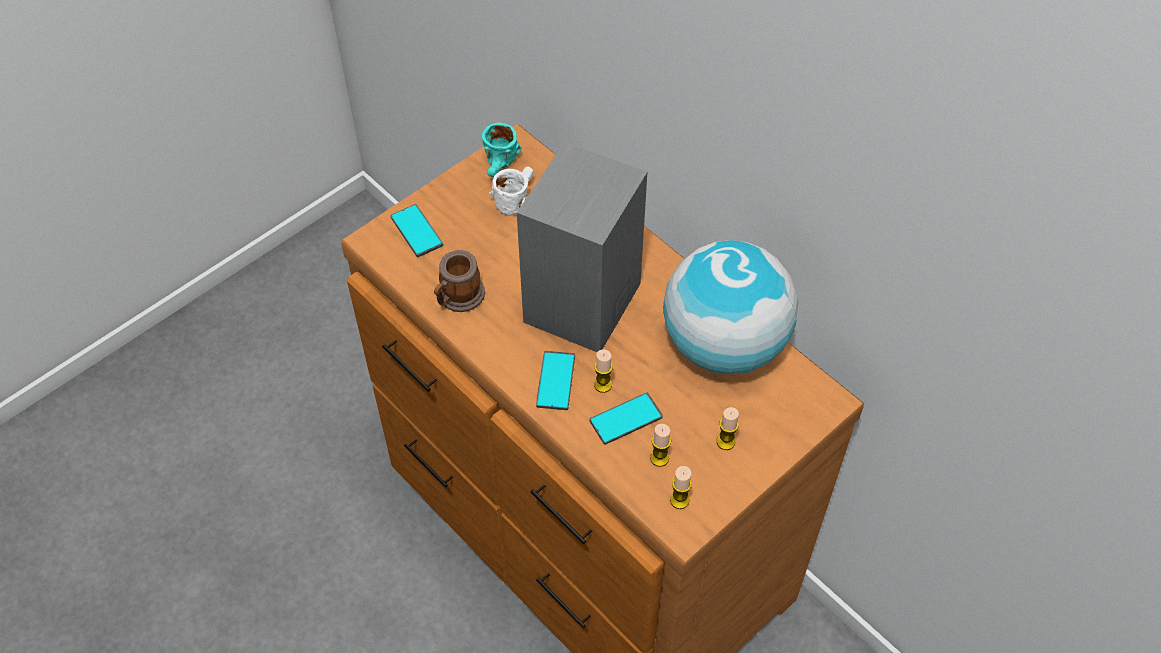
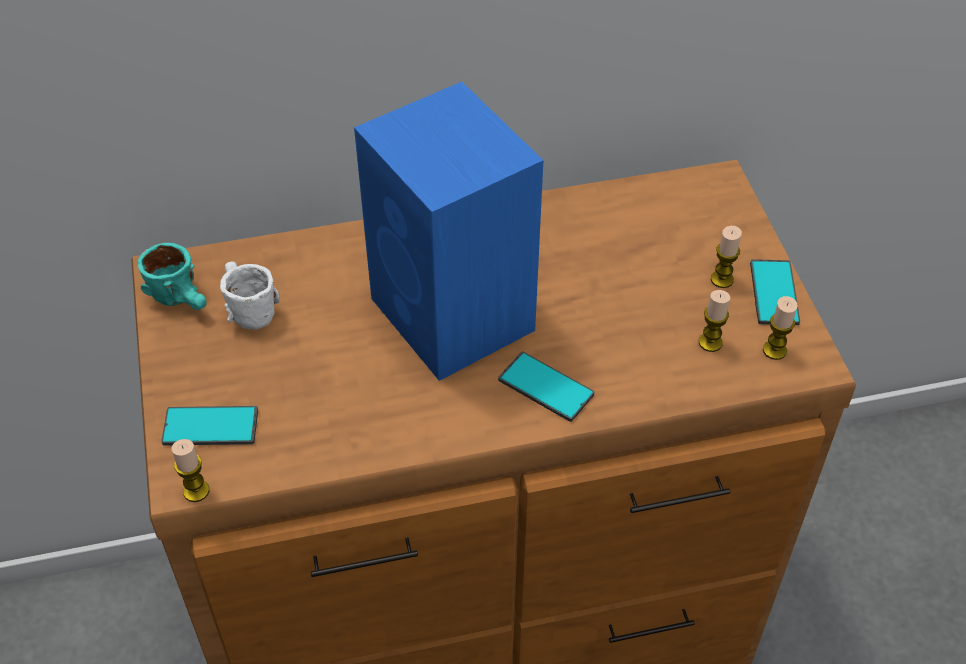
camera: 60 degrees left, 5 degrees down
mug [434,250,485,312] -> none
grey speaker [517,142,647,352] -> blue speaker [354,82,543,381]
phone [590,392,663,445] -> phone moved to [750,259,800,325]
candle [594,349,613,393] -> candle moved to [171,439,210,502]
globe [663,240,798,375] -> none

